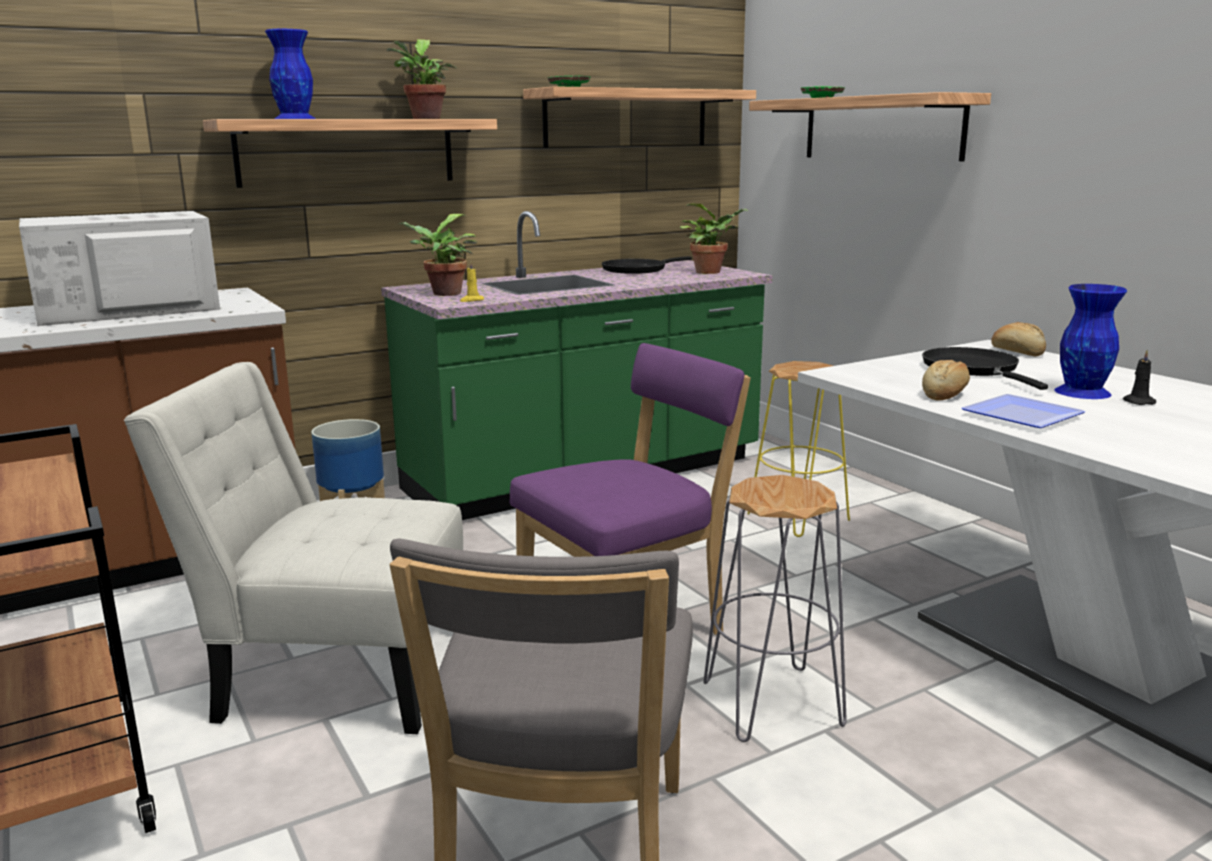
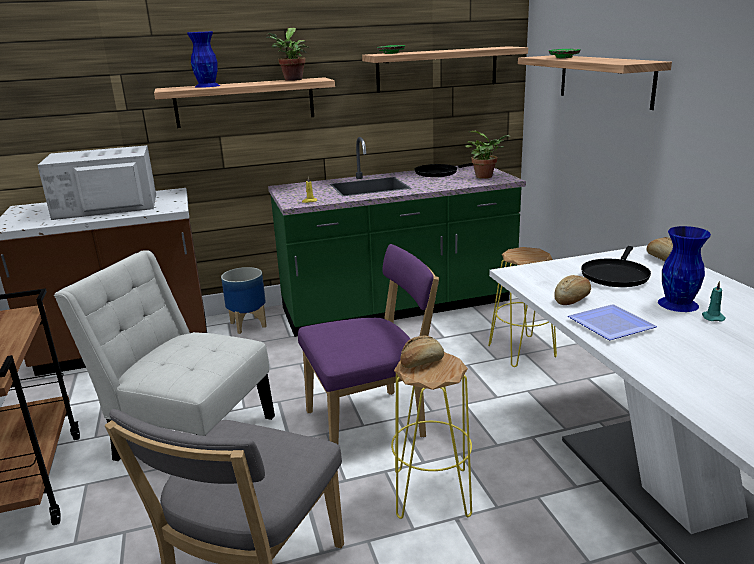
camera: 15 degrees right, 5 degrees up
potted plant [398,214,478,296] -> none
grey stool [703,475,847,742] -> yellow stool [391,352,472,519]
black frying pan [922,347,1048,390] -> black frying pan turned 150 degrees counterclockwise [581,246,651,287]
black candle [1123,350,1156,405] -> turquoise candle [702,281,726,322]
none -> bread [400,336,444,368]

